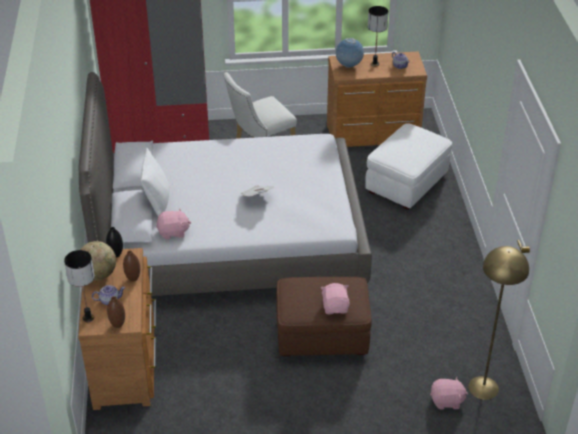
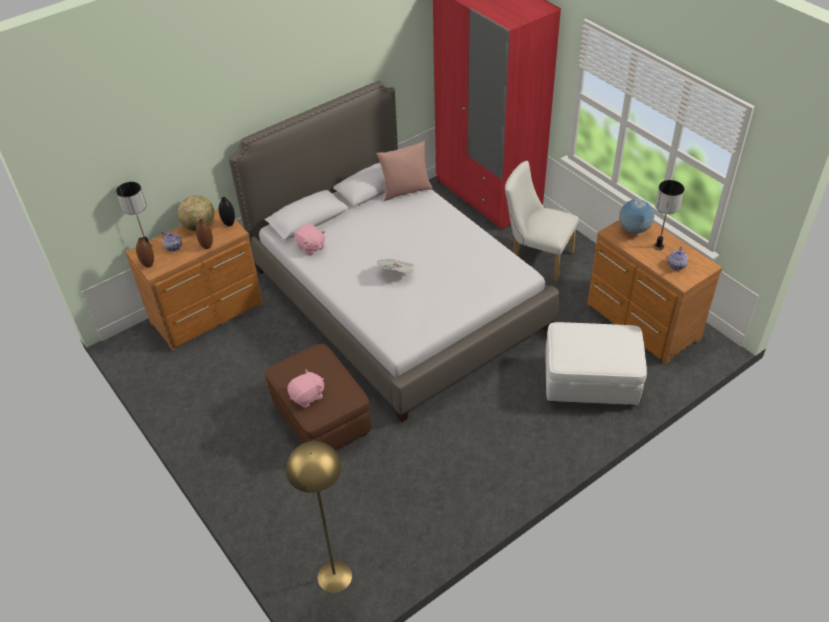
camera: 60 degrees right, 5 degrees up
white pillow [141,148,170,216] -> none
pink plush toy [430,377,468,409] -> none
none -> pink pillow [377,141,433,201]

